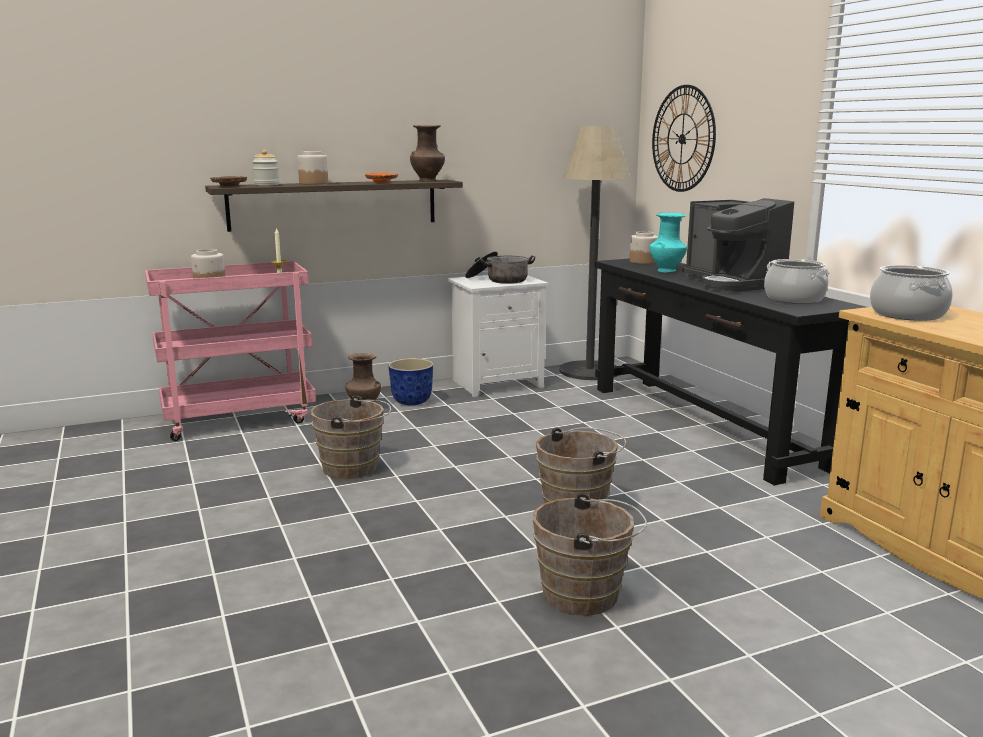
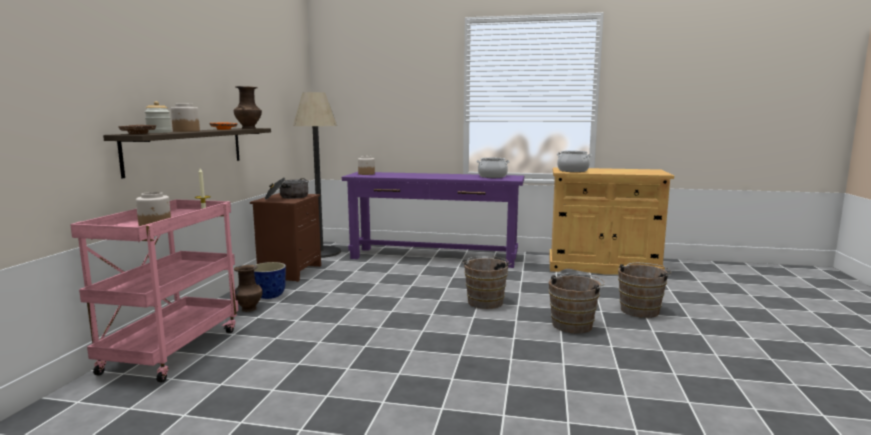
camera: 55 degrees left, 5 degrees down
brown bucket [310,395,391,479] -> brown bucket moved to [618,263,672,318]
white nightstand [447,275,548,397] -> brown nightstand [250,193,321,282]
black console table [595,259,866,485] -> purple console table [342,172,524,268]
turquoise vase [650,213,687,272] -> none
wall clock [652,85,716,192] -> none
coffee machine [682,198,794,292] -> none

